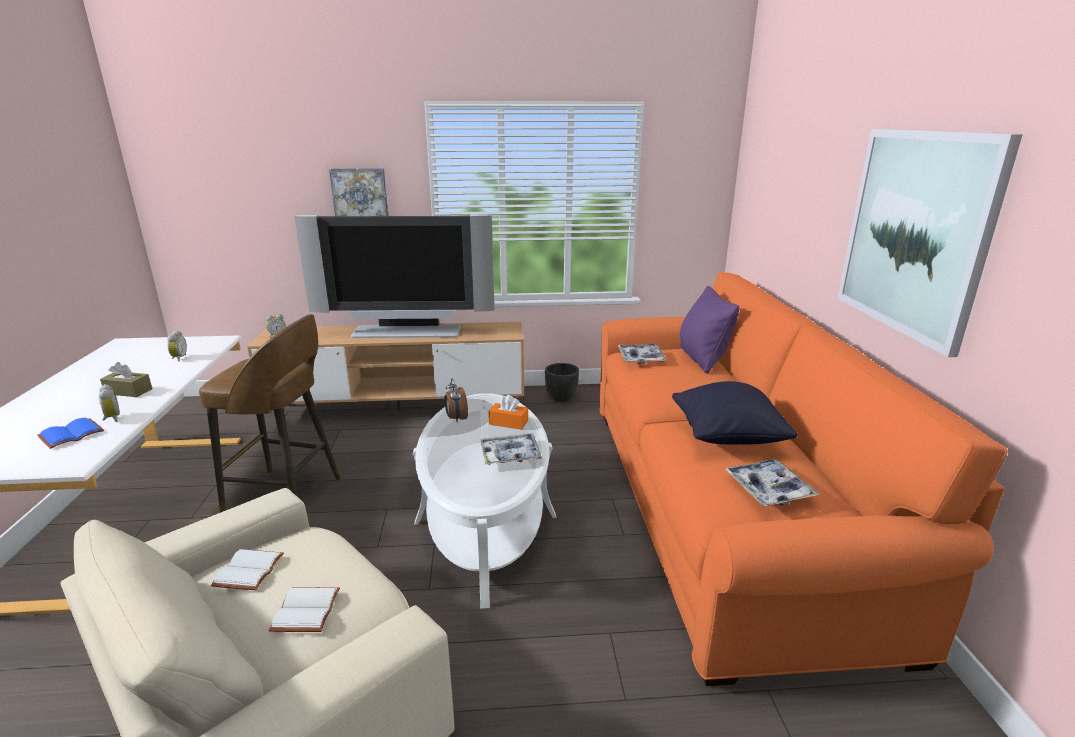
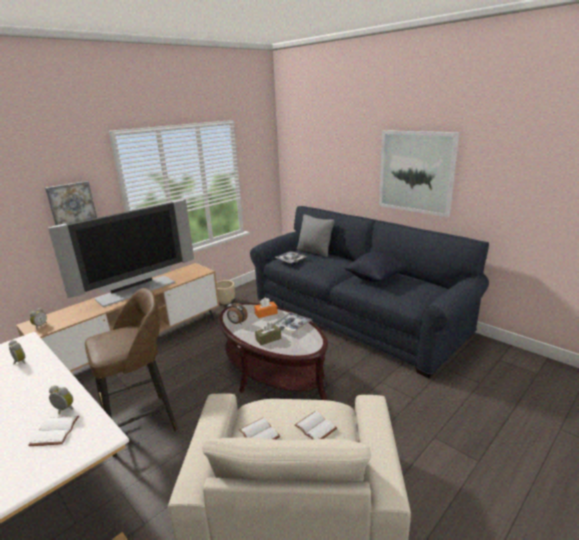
camera: 40 degrees left, 0 degrees up
blue book [37,417,104,449] -> white book [28,416,79,446]
brown tissue box [100,362,152,397] -> brown tissue box moved to [255,323,281,345]
white coffee table [413,393,556,609] -> brown coffee table [218,303,328,400]
black planter [545,363,579,402] -> beige planter [217,280,235,305]
orange sofa [599,272,1008,686] -> blue sofa [250,206,489,378]
purple pillow [680,286,740,374] -> grey pillow [297,214,334,257]
tray [725,459,821,506] -> none

